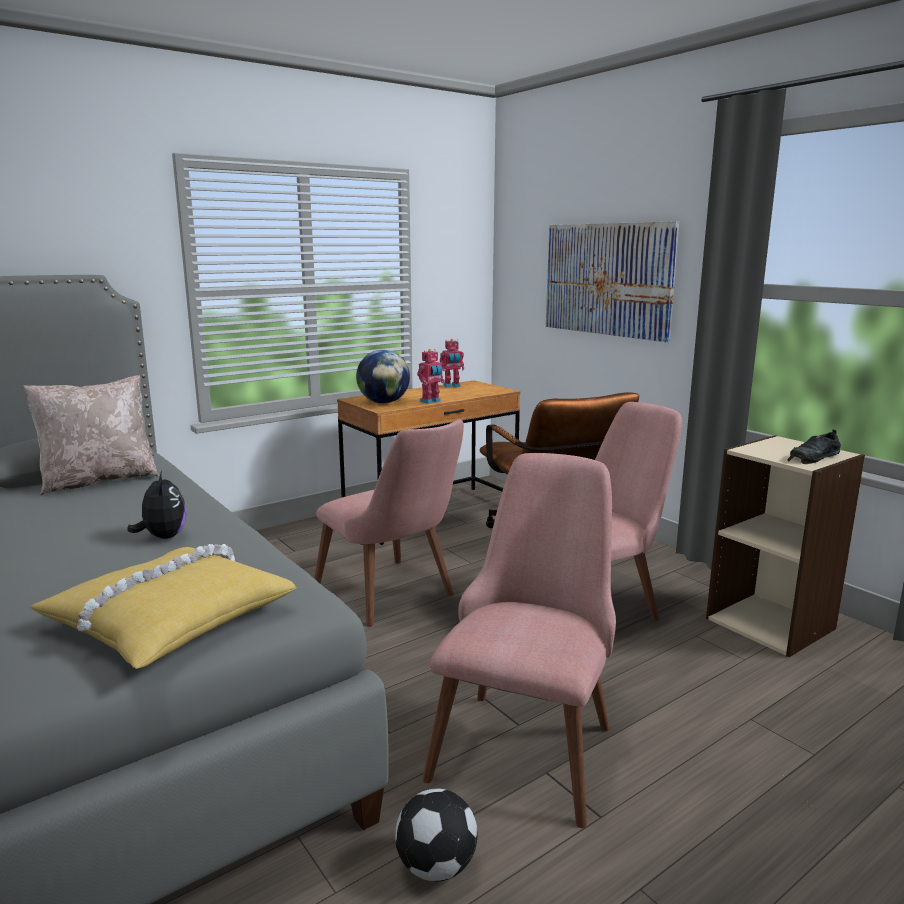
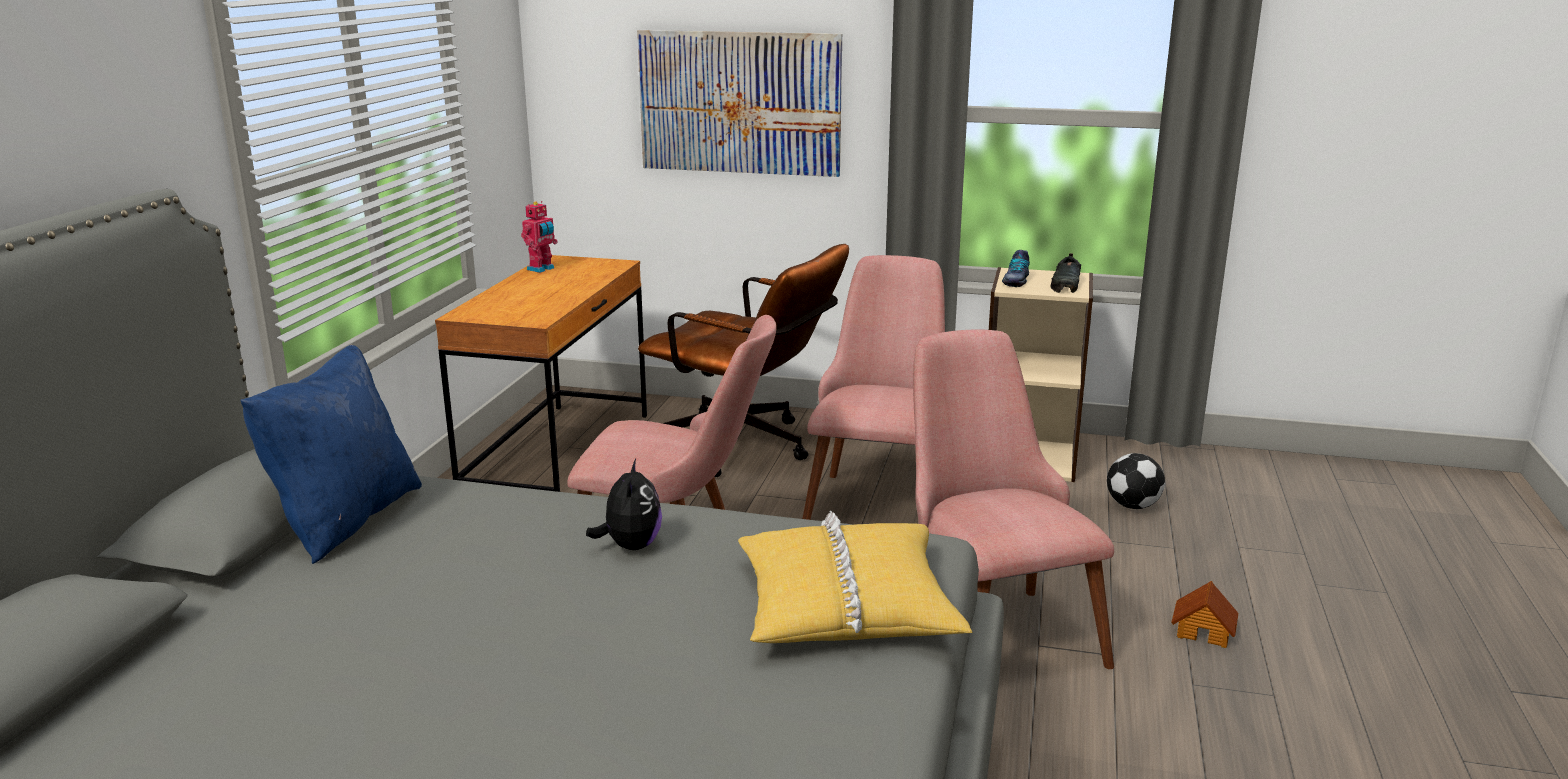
camera: 40 degrees left, 5 degrees up
beige pillow [24,375,159,495] -> blue pillow [241,345,422,564]
plush toy [127,471,187,539] -> plush toy turned 60 degrees clockwise [586,459,662,550]
globe [356,350,410,403] -> none
football [395,789,478,882] -> football moved to [1107,453,1165,509]
toy robot [417,349,445,404] -> none
none -> shoe [1002,250,1030,287]
none -> toy house [1171,581,1238,648]

